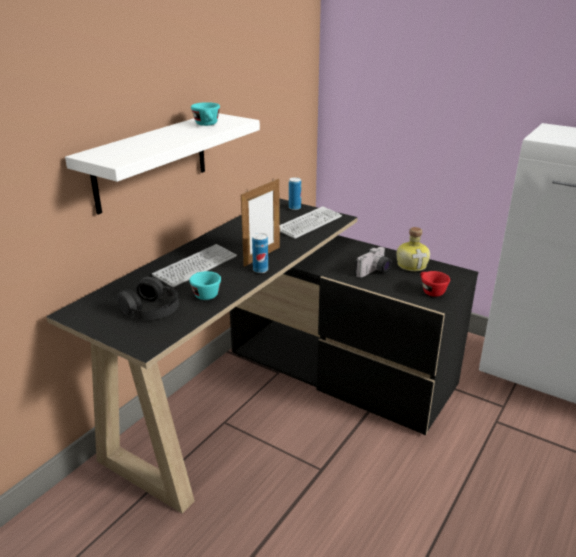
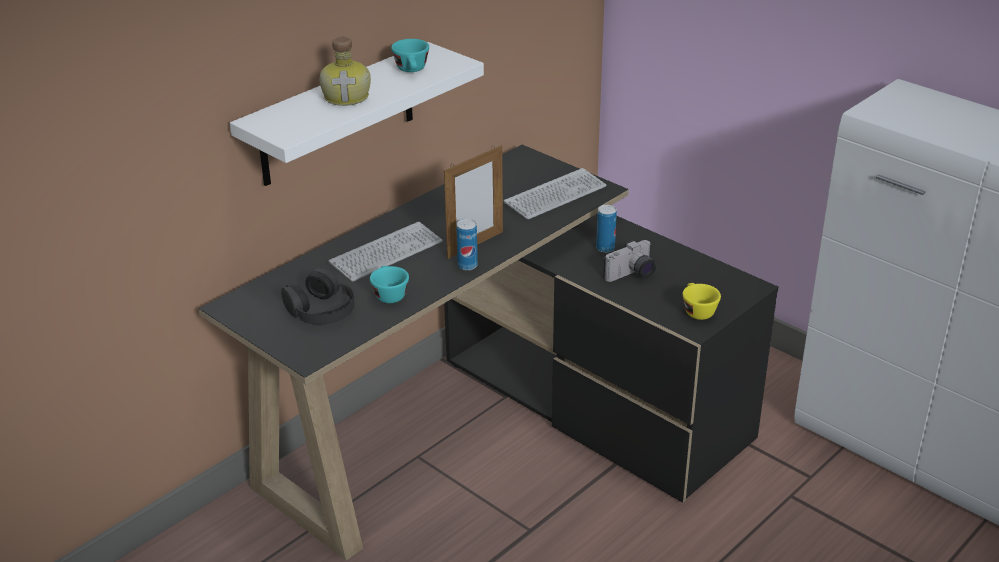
camera: 10 degrees right, 5 degrees up
can [289,177,301,210] -> can moved to [596,205,617,253]
bottle [396,227,430,271] -> bottle moved to [319,37,371,106]
red cup [420,271,450,297] -> yellow cup [683,283,721,320]

